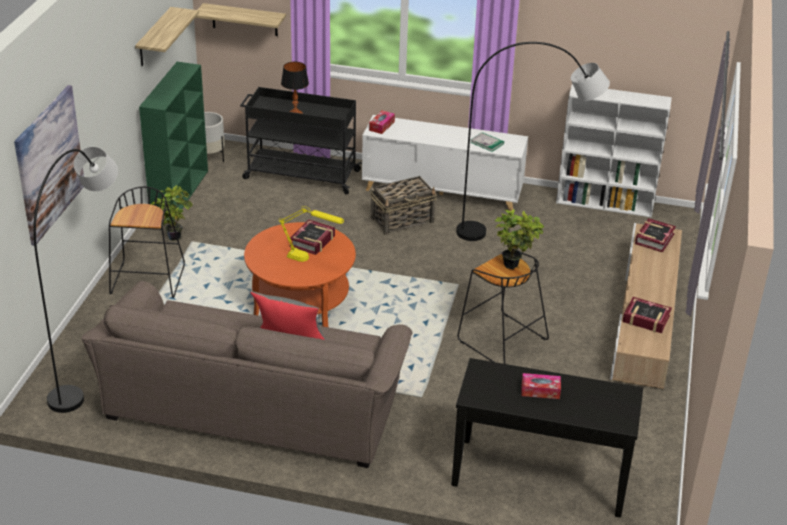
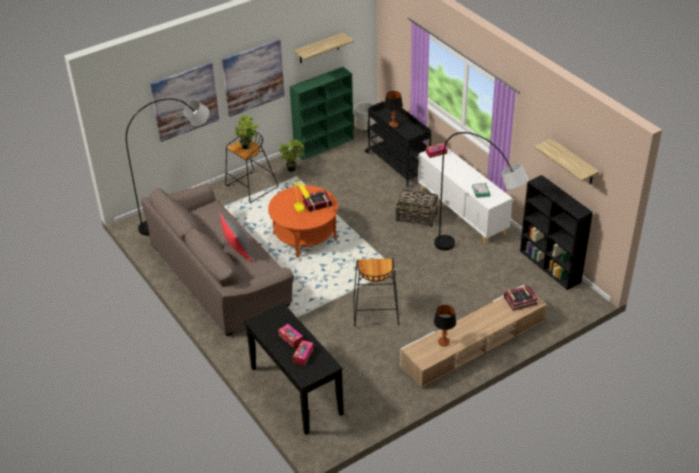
camera: 45 degrees right, 5 degrees up
shelf [195,3,286,36] -> shelf moved to [534,138,599,184]
potted plant [495,210,544,269] -> potted plant moved to [235,115,259,149]
white bookcase [556,84,672,217] -> black bookcase [520,175,593,290]
book [623,297,672,333] -> table lamp [434,305,456,347]
none -> picture [222,39,285,117]
none -> tissue box [293,340,314,365]

